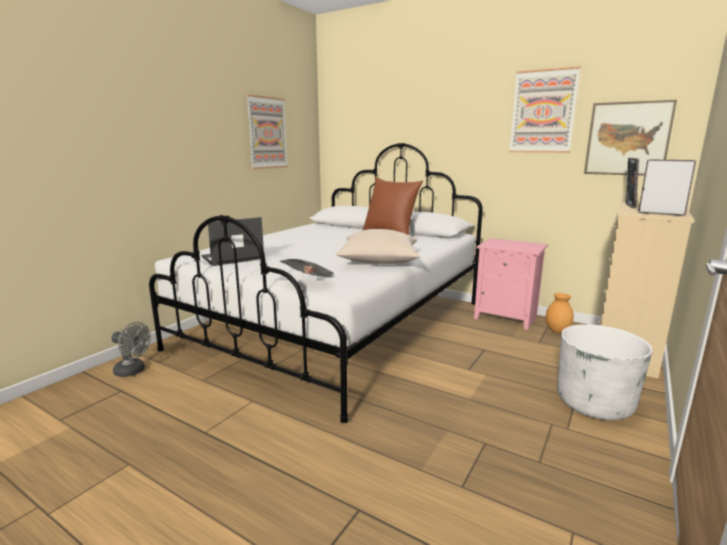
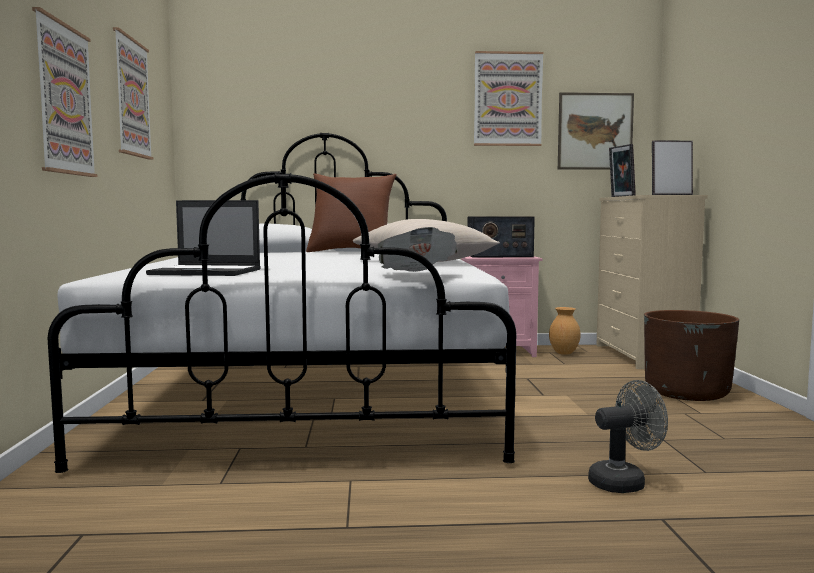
camera: 35 degrees left, 10 degrees down
grey fan [111,322,151,377] -> grey fan moved to [588,380,668,493]
laptop [201,217,264,266] -> laptop turned 105 degrees counterclockwise [146,200,261,276]
white planter [557,324,653,420] -> brown planter [644,310,739,401]
none -> picture [32,7,98,177]
none -> radio [468,216,535,257]

